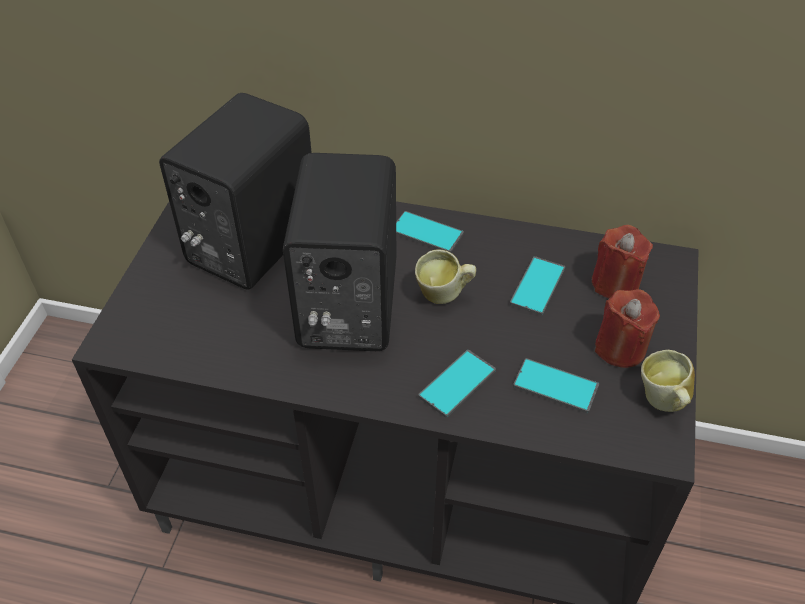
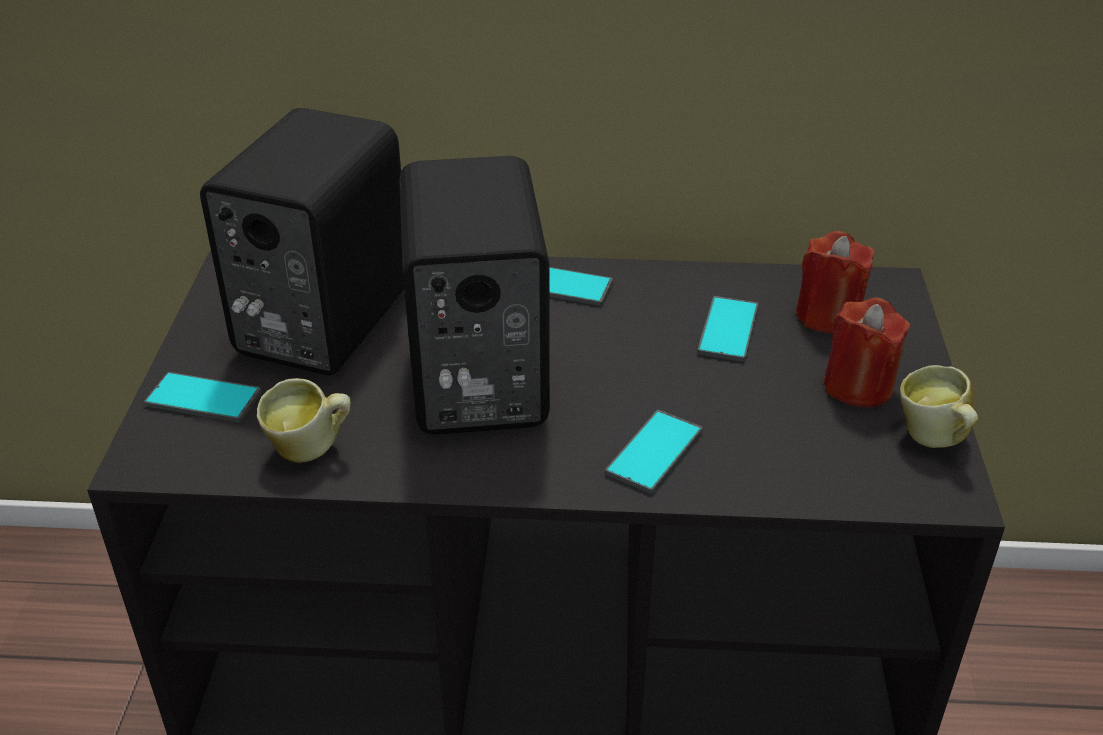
camera: 10 degrees left, 10 degrees down
mug [415,249,476,304] -> mug moved to [257,378,351,463]
phone [513,358,599,413] -> phone moved to [144,372,261,423]

